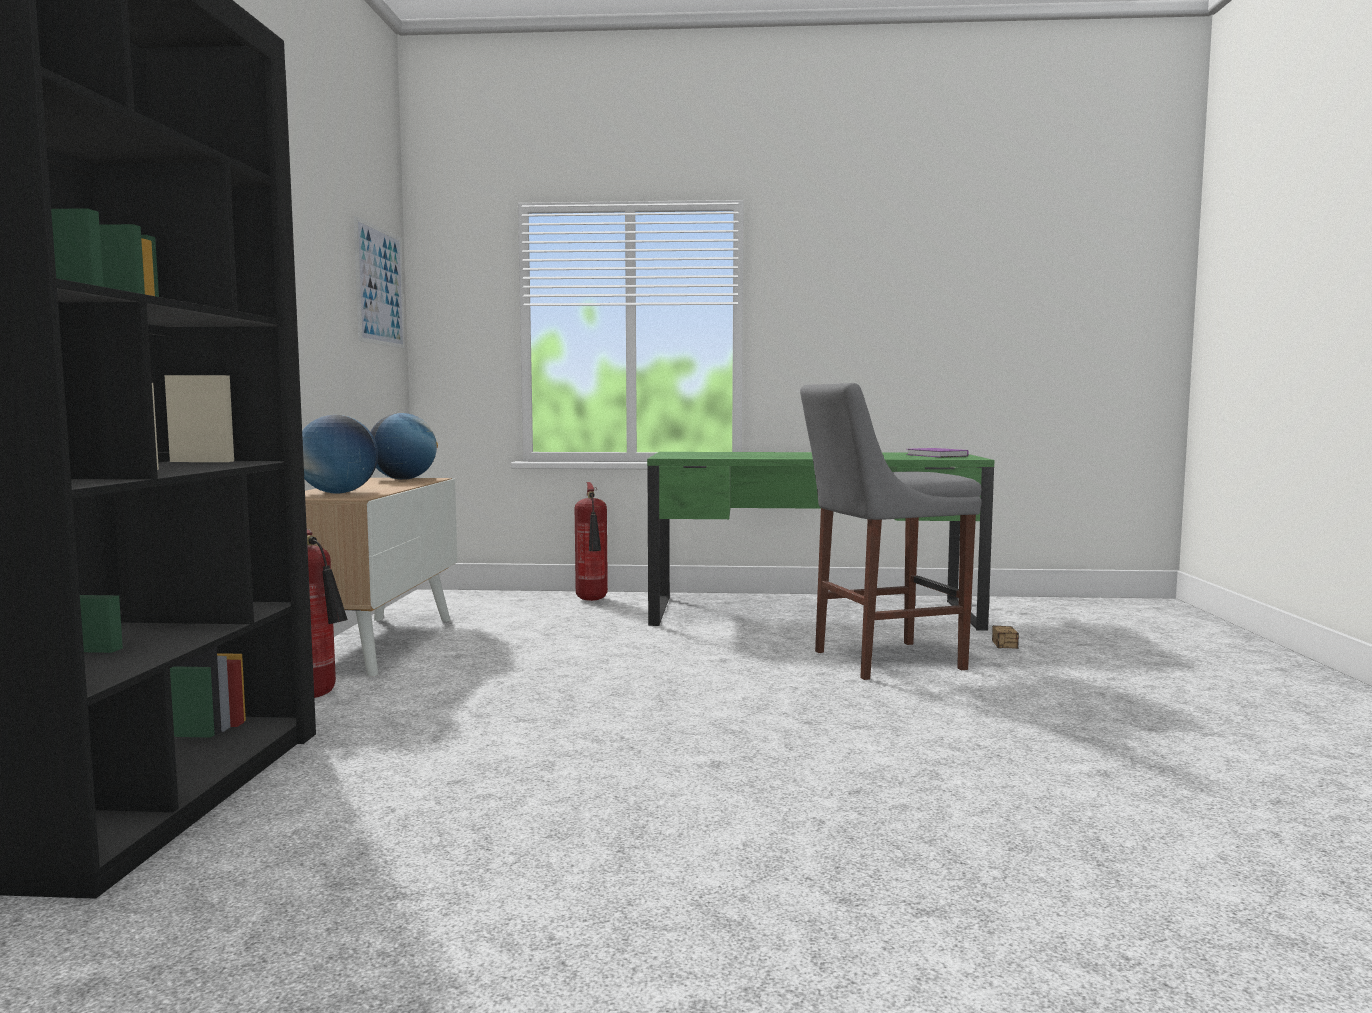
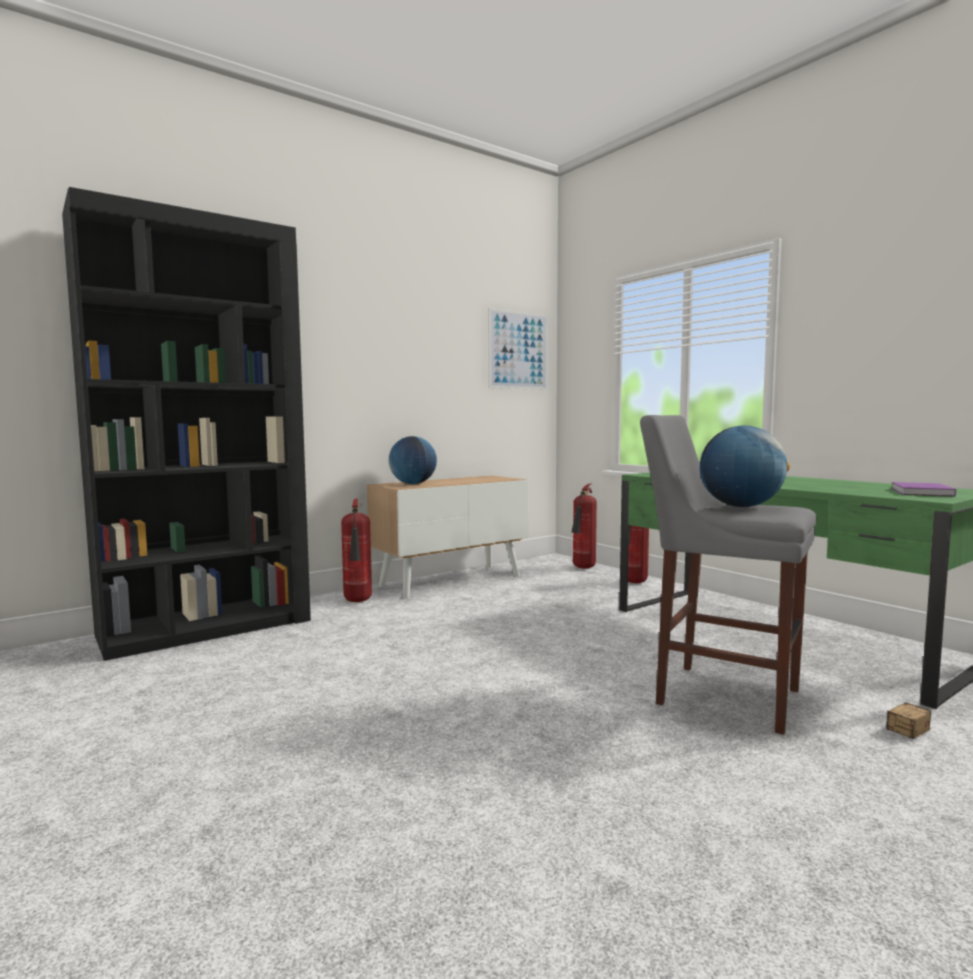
camera: 50 degrees right, 0 degrees up
globe [370,413,438,480] -> globe moved to [700,425,790,507]
none -> fire extinguisher [572,484,597,569]

